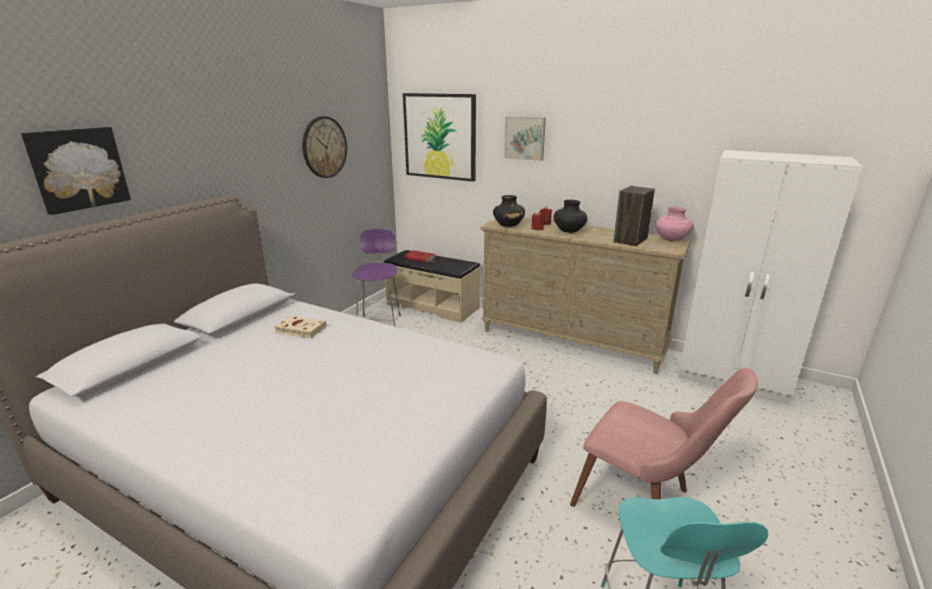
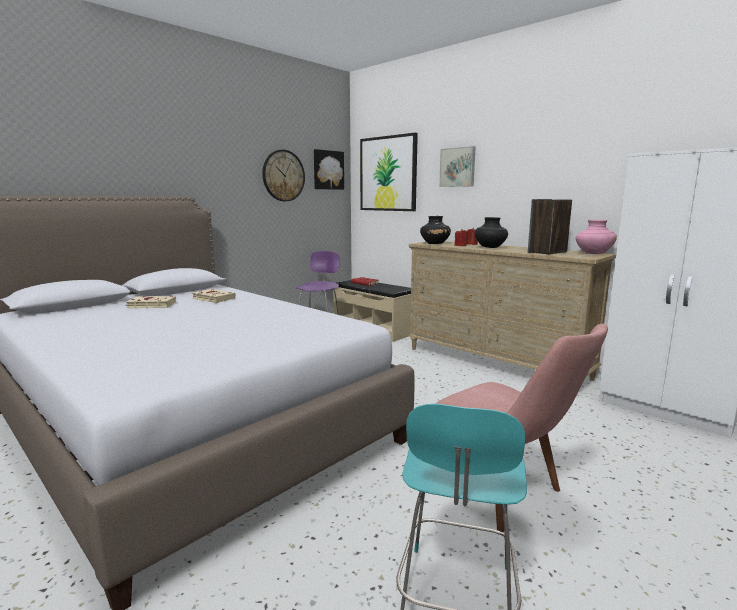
camera: 15 degrees right, 10 degrees down
picture [21,127,131,215] -> picture moved to [314,149,344,190]
none -> beige book [125,296,176,308]

